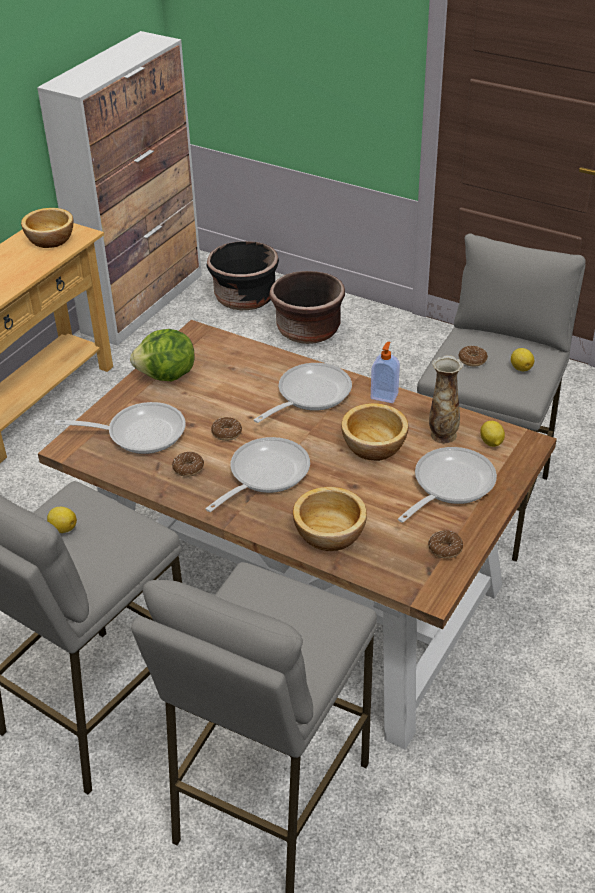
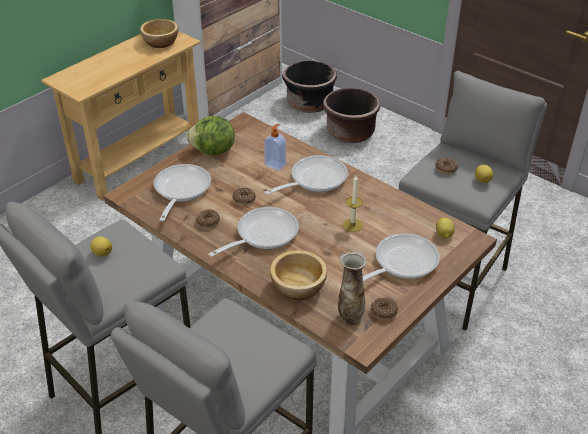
camera: 10 degrees right, 0 degrees up
frying pan [55,402,186,454] -> frying pan turned 90 degrees counterclockwise [154,164,211,221]
bowl [341,403,408,461] -> candle [343,175,363,232]
soap dispenser [371,342,400,403] -> soap dispenser moved to [264,124,286,171]
vase [429,355,463,443] -> vase moved to [338,251,367,326]

